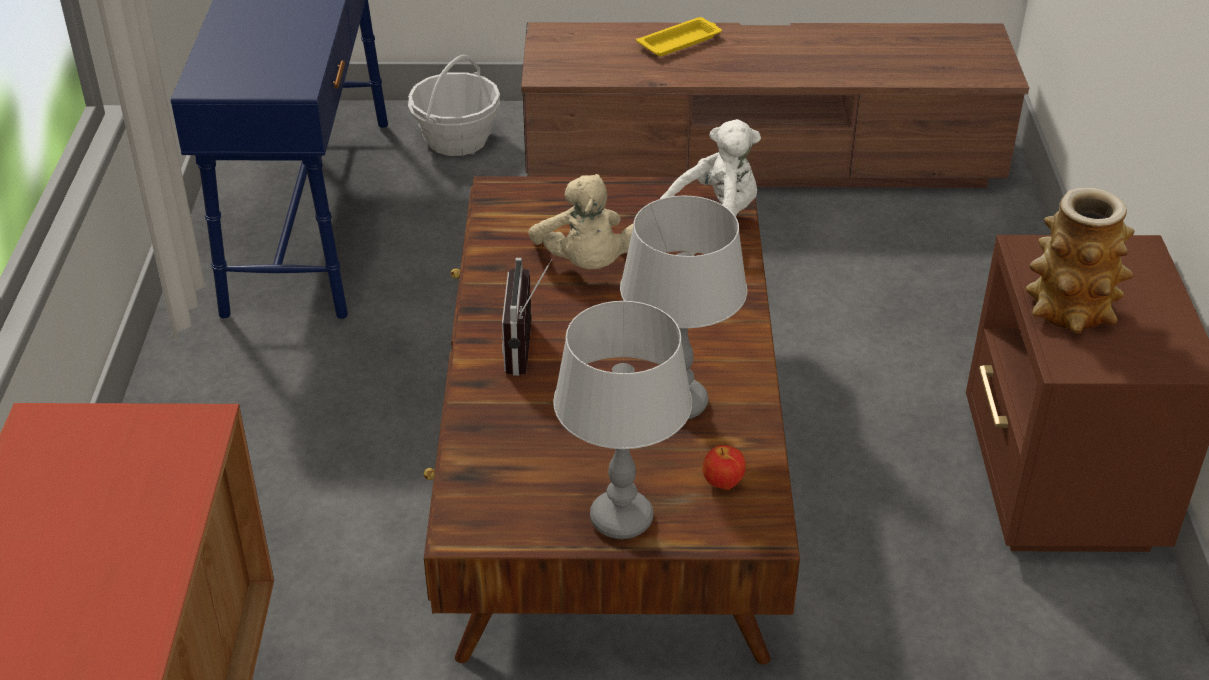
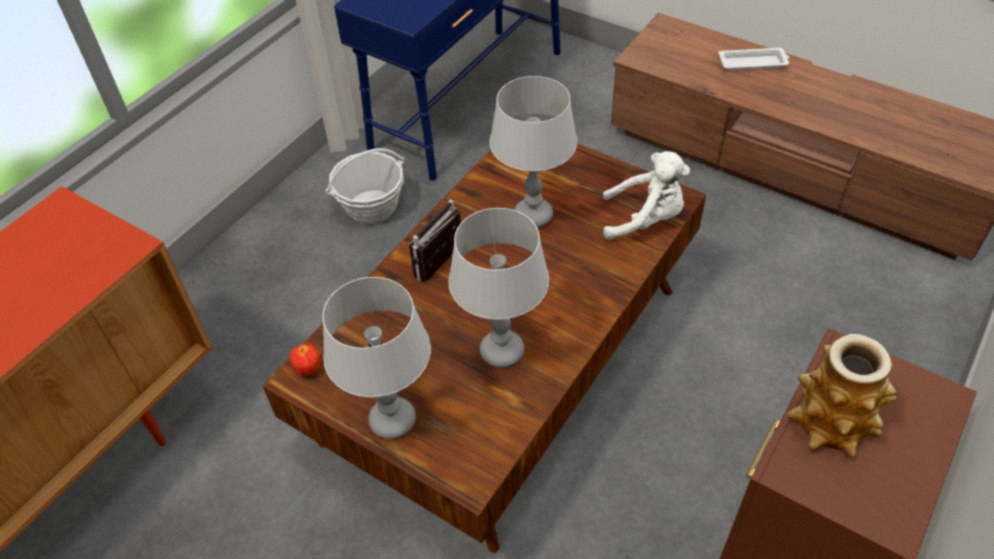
camera: 35 degrees right, 10 degrees up
basket [408,55,500,156] -> basket moved to [325,148,405,224]
beige plush toy [529,174,633,269] -> grey table lamp [490,76,577,228]
yellow tray [636,17,722,56] -> white tray [718,48,789,70]
apple [703,445,746,490] -> apple moved to [290,344,321,376]

